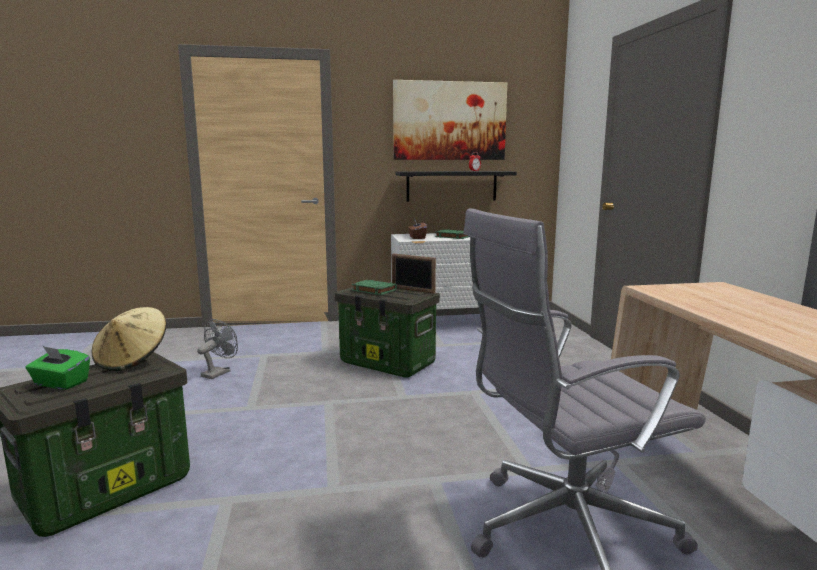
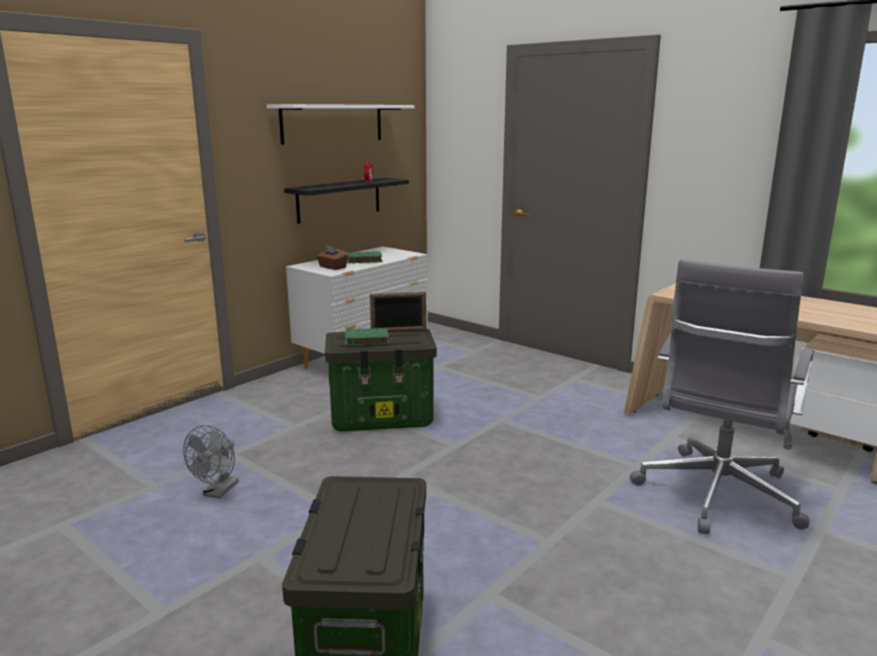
camera: 40 degrees left, 5 degrees up
green tissue box [26,346,90,390] -> none
beige hat [92,307,167,371] -> none
grey fan [197,319,238,379] -> grey fan turned 150 degrees counterclockwise [183,425,239,499]
picture [393,80,507,160] -> white shelf [267,104,415,145]

